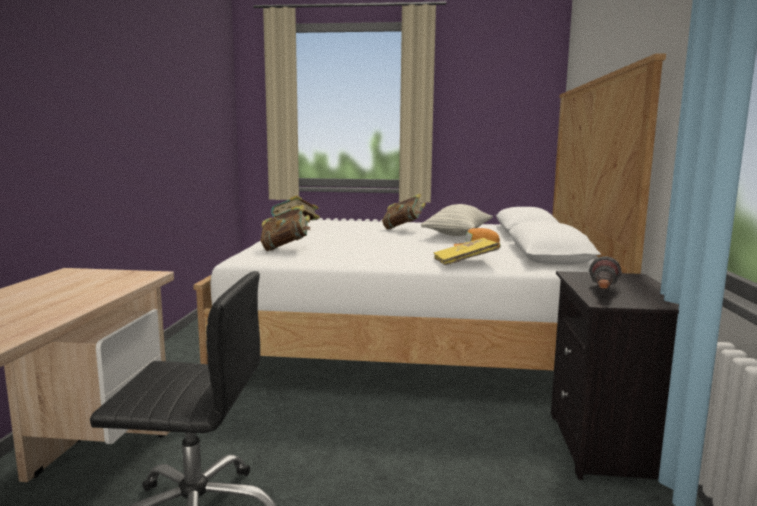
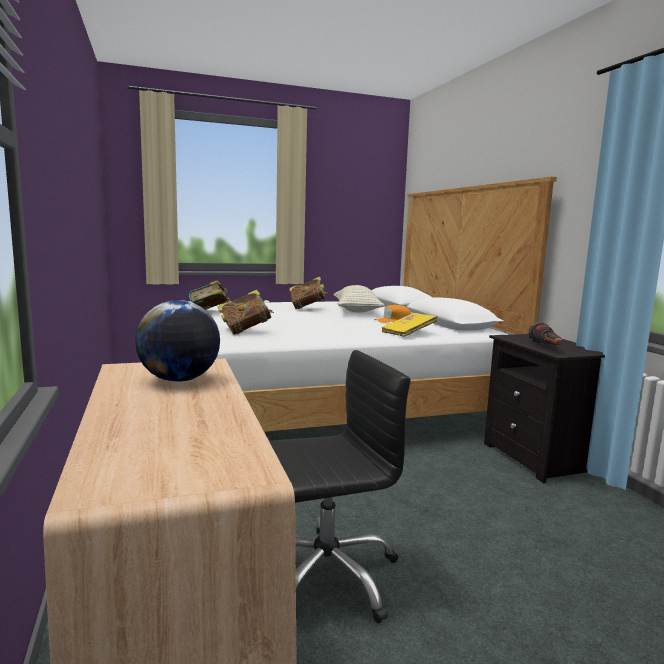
camera: 25 degrees left, 0 degrees up
none -> globe [135,300,220,382]

